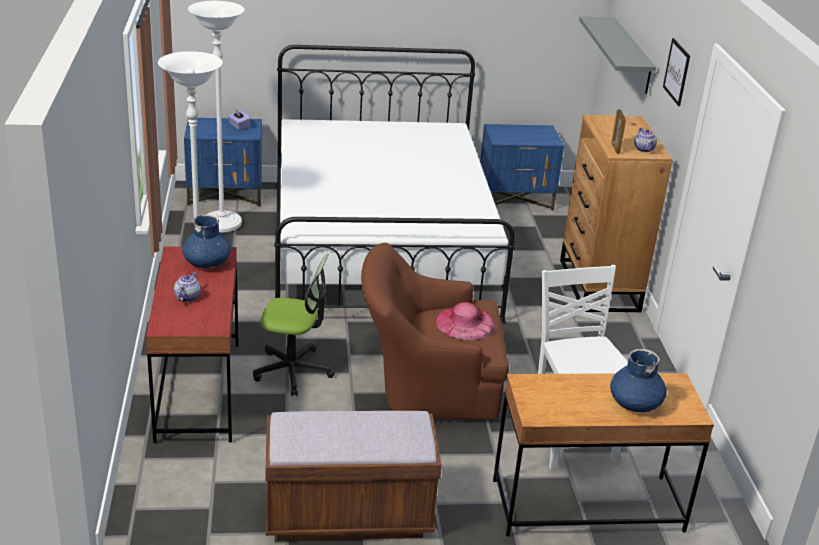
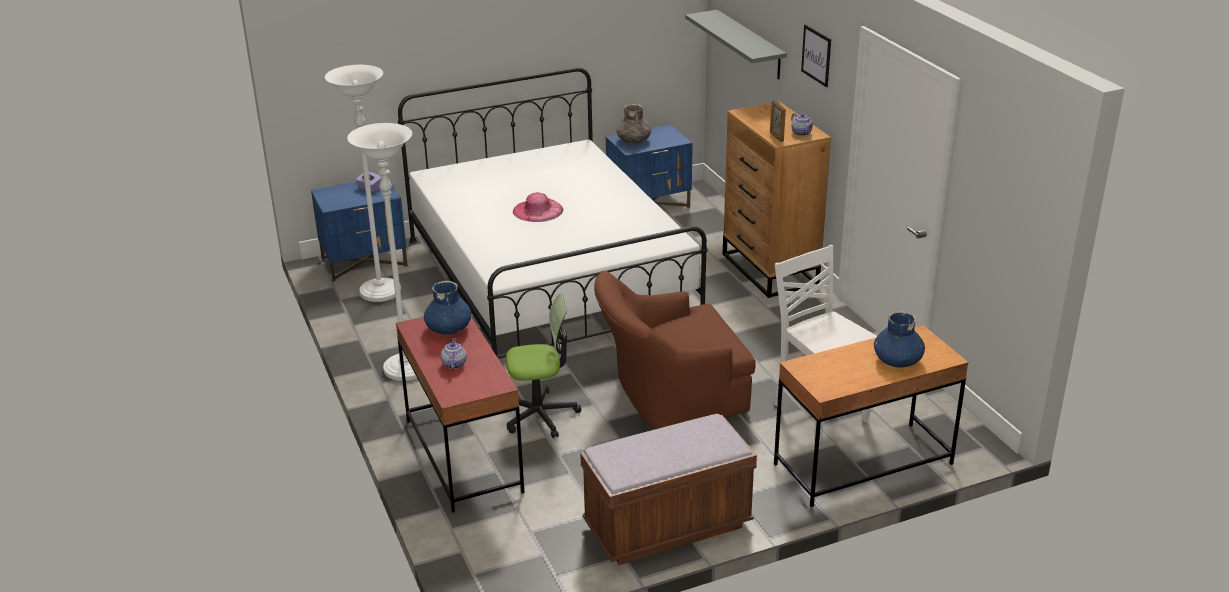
camera: 15 degrees left, 0 degrees up
pink hat [435,302,495,340] -> pink hat moved to [513,192,563,222]
none -> grey vase [616,104,651,144]

